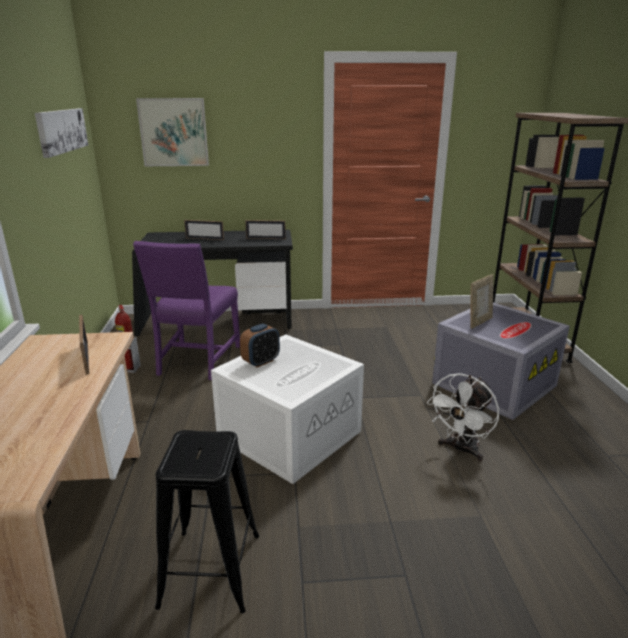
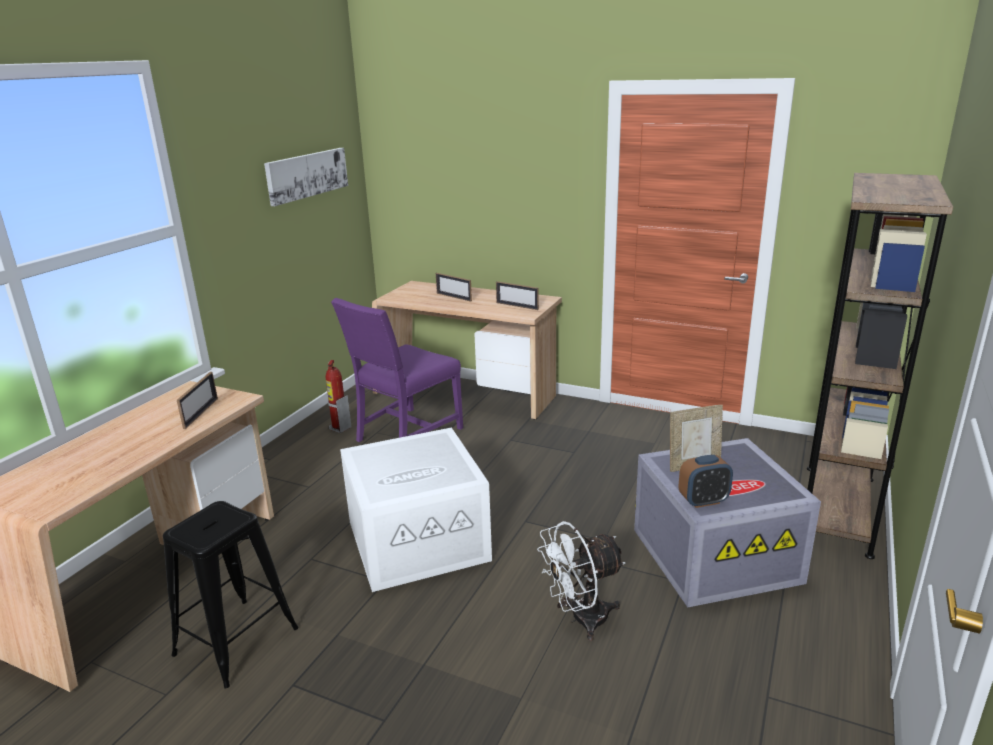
camera: 30 degrees right, 0 degrees up
black desk [132,230,293,336] -> beige desk [372,281,562,420]
picture [136,98,209,166] -> none
alarm clock [240,323,280,367] -> alarm clock moved to [678,455,733,508]

